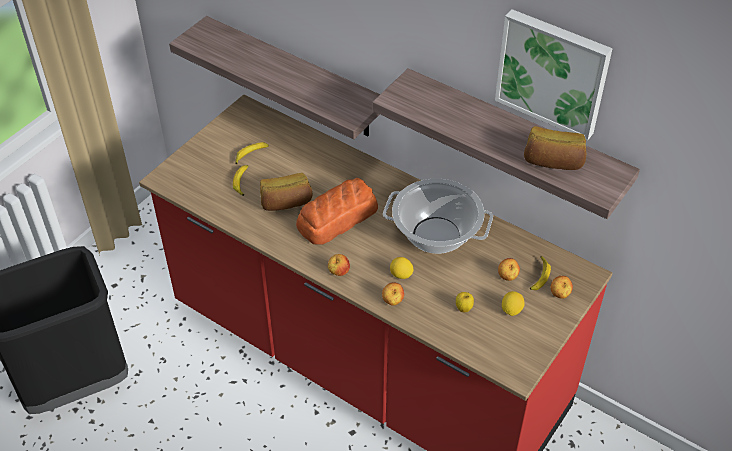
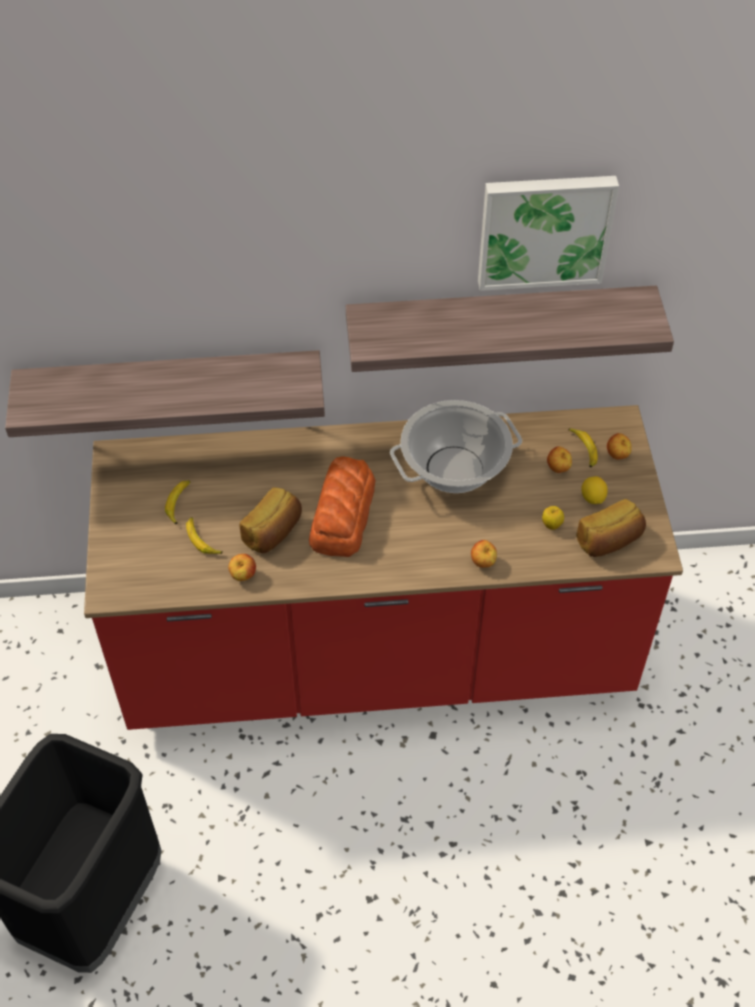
camera: 40 degrees left, 5 degrees up
apple [328,254,350,276] -> apple moved to [228,554,256,581]
lemon [390,257,414,279] -> none
bread [524,126,587,170] -> bread moved to [576,499,646,557]

